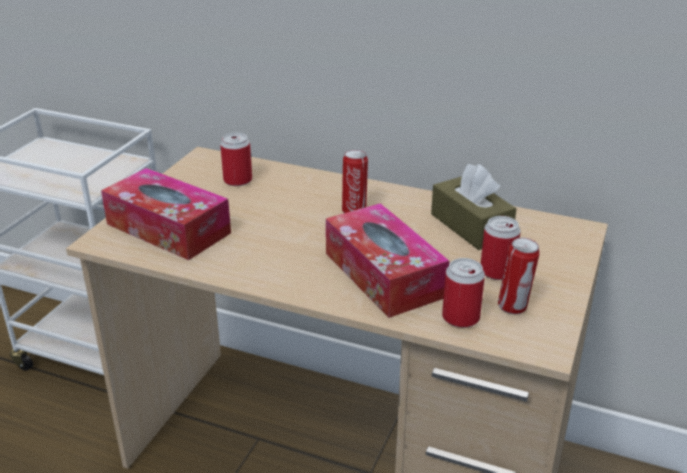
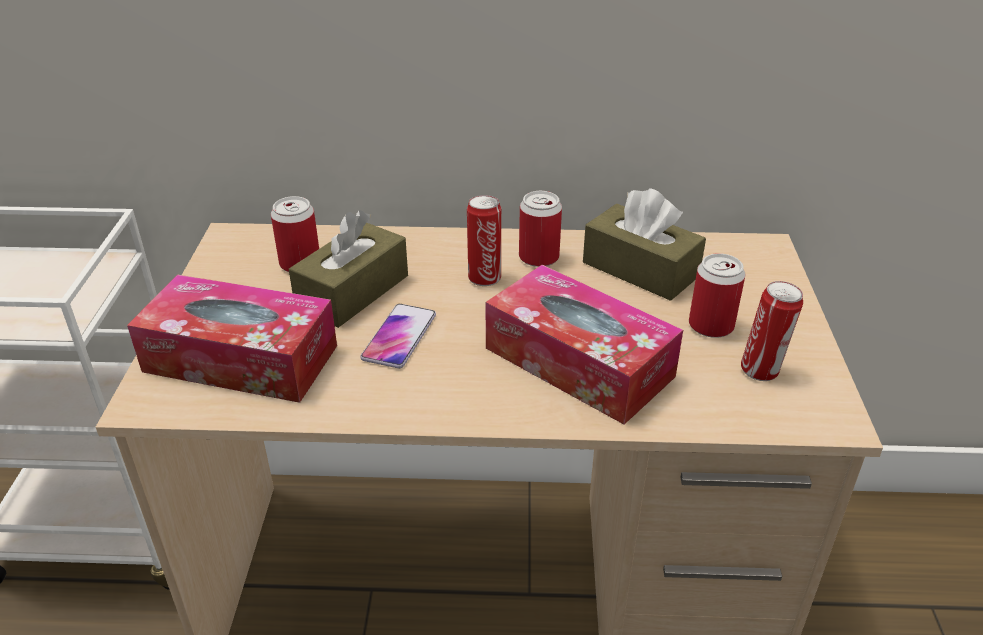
camera: 20 degrees left, 5 degrees up
can [442,258,485,328] -> can moved to [519,191,562,267]
none -> brown tissue box [289,210,408,328]
none -> phone [360,304,436,368]

